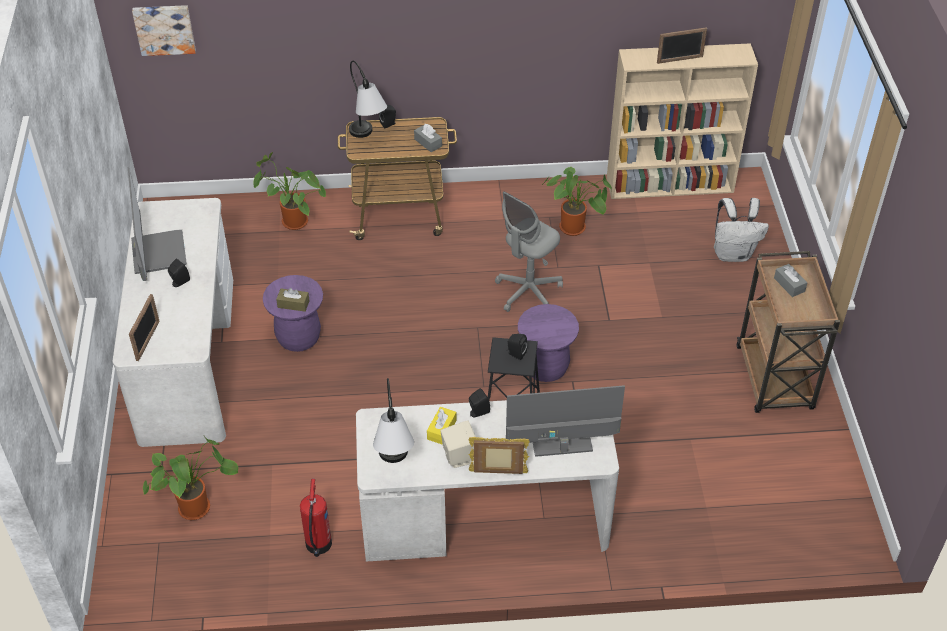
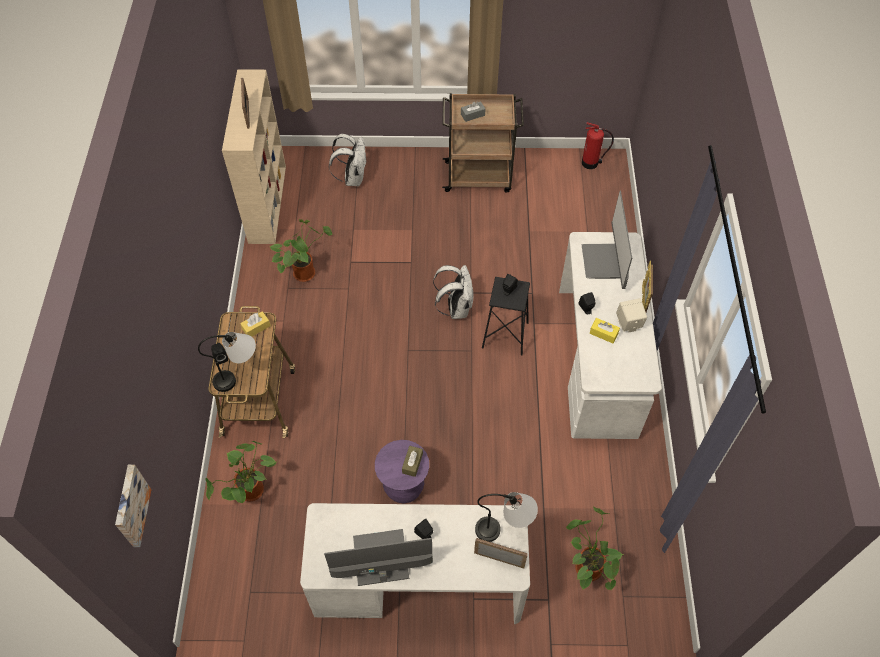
camera: 85 degrees left, 10 degrees up
fire extinguisher [300,479,332,557] -> fire extinguisher moved to [582,122,614,169]
table lamp [373,378,414,463] -> table lamp moved to [475,492,538,542]
grey tissue box [414,123,442,152] -> yellow tissue box [240,311,271,336]
grey office chair [495,191,563,312] -> none
purple stool [518,304,579,382] -> white backpack [433,265,473,319]

